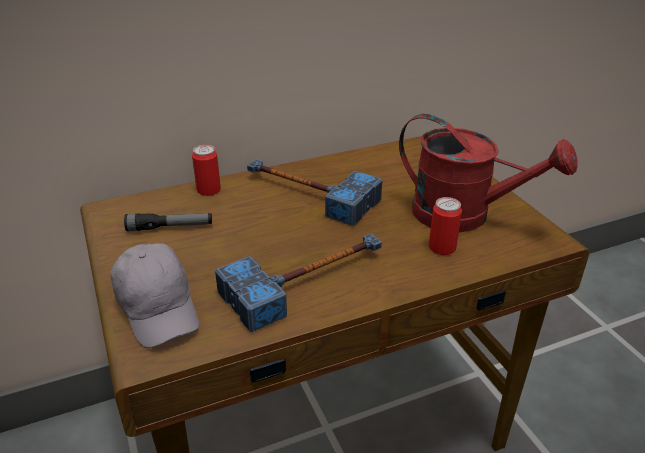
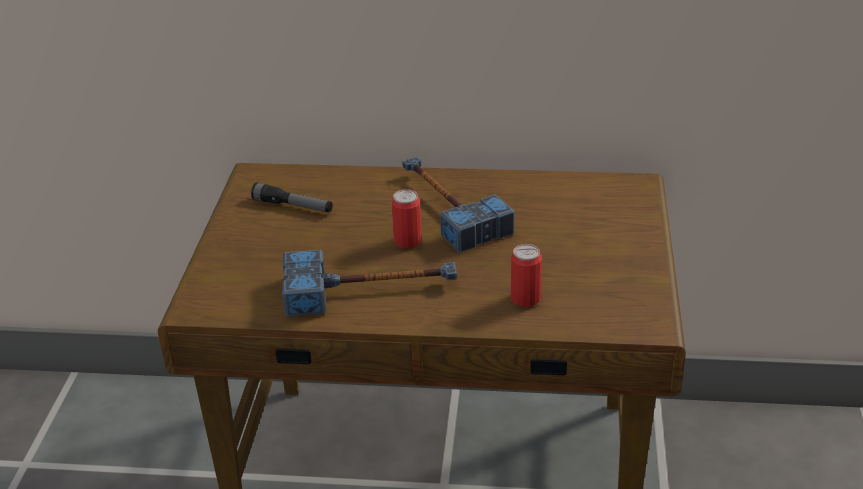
camera: 30 degrees right, 0 degrees up
grey cap [111,243,199,348] -> none
can [192,145,221,196] -> can moved to [392,189,422,248]
red watering can [399,114,578,233] -> none

